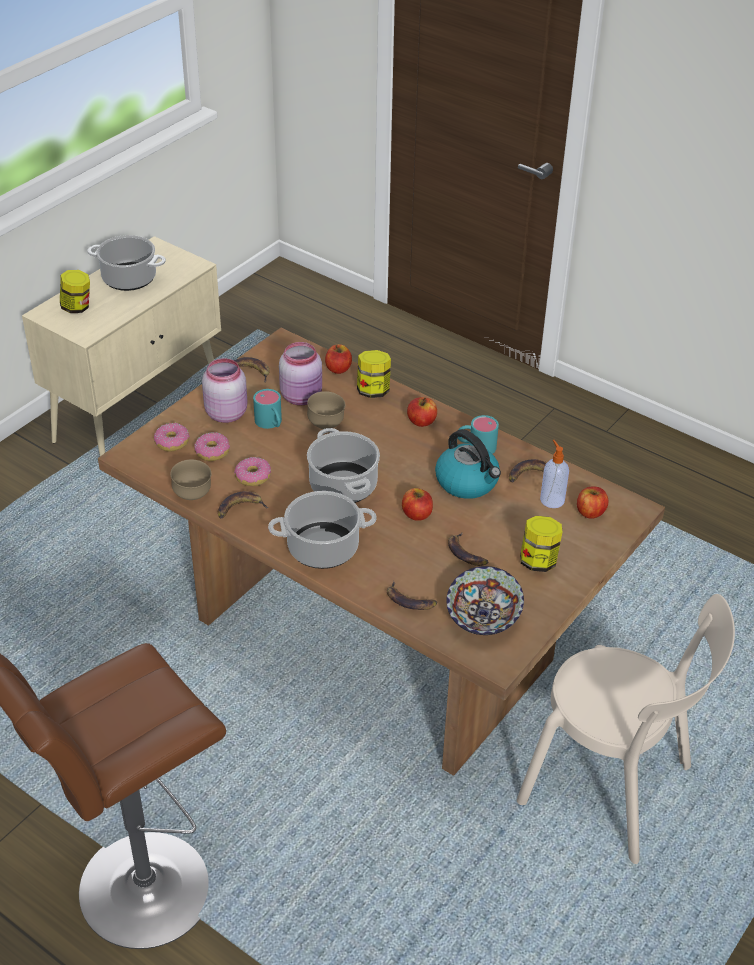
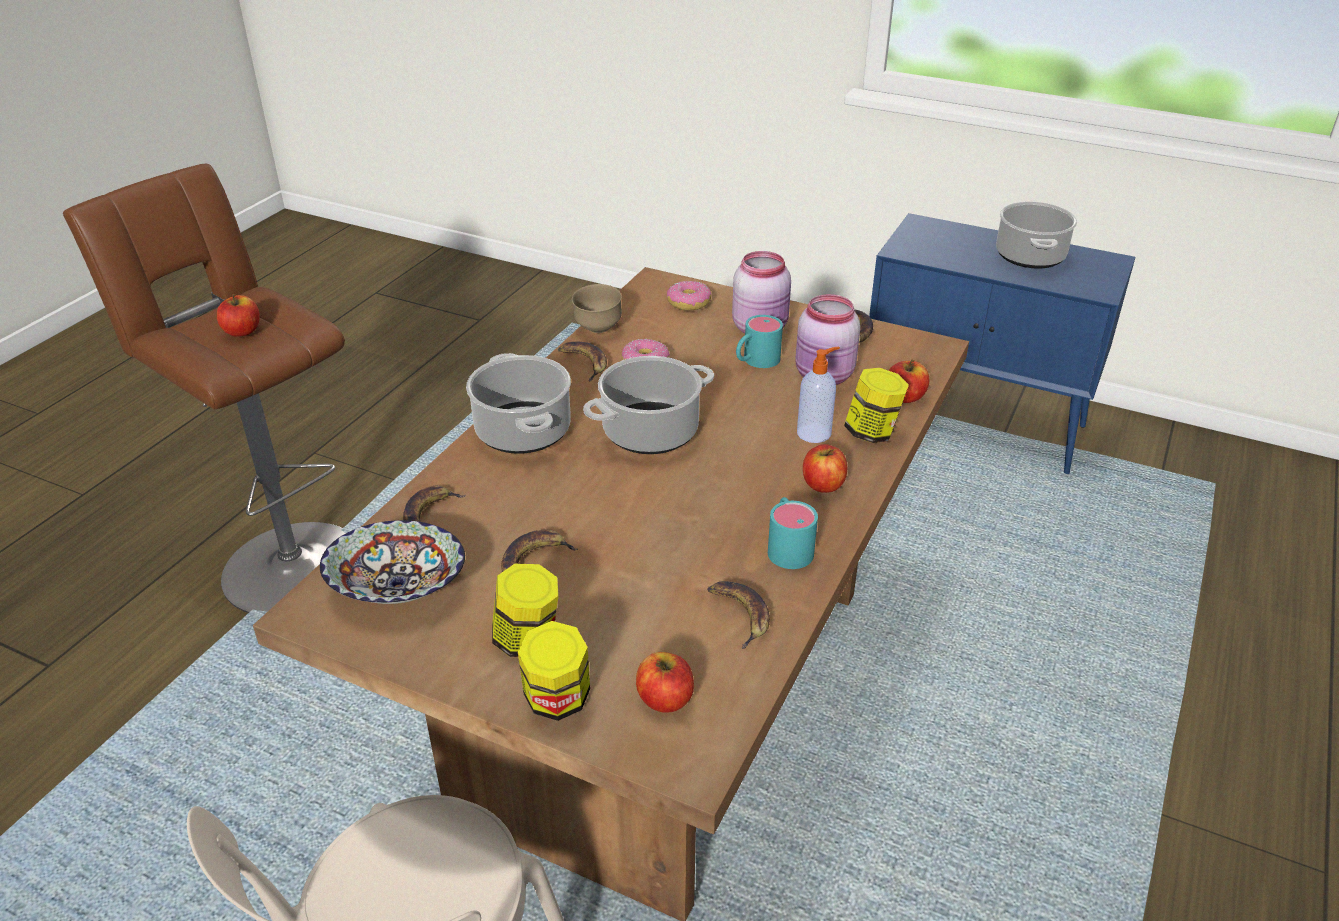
camera: 80 degrees right, 5 degrees down
beige cabinet [22,236,221,456] -> blue cabinet [869,213,1135,474]
jar [60,270,90,313] -> jar moved to [518,621,590,721]
donut [194,432,230,461] -> none
brown bowl [307,391,346,429] -> none
apple [402,488,433,521] -> apple moved to [217,294,260,337]
kettle [435,429,501,499] -> none
soap dispenser [540,440,569,508] -> soap dispenser moved to [797,346,840,443]

